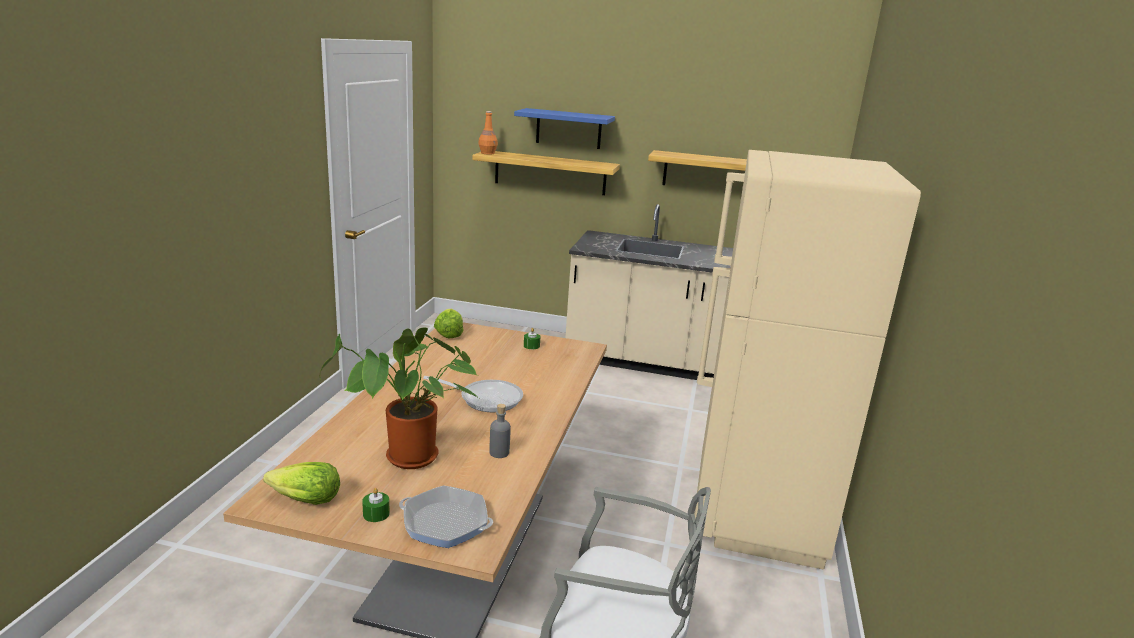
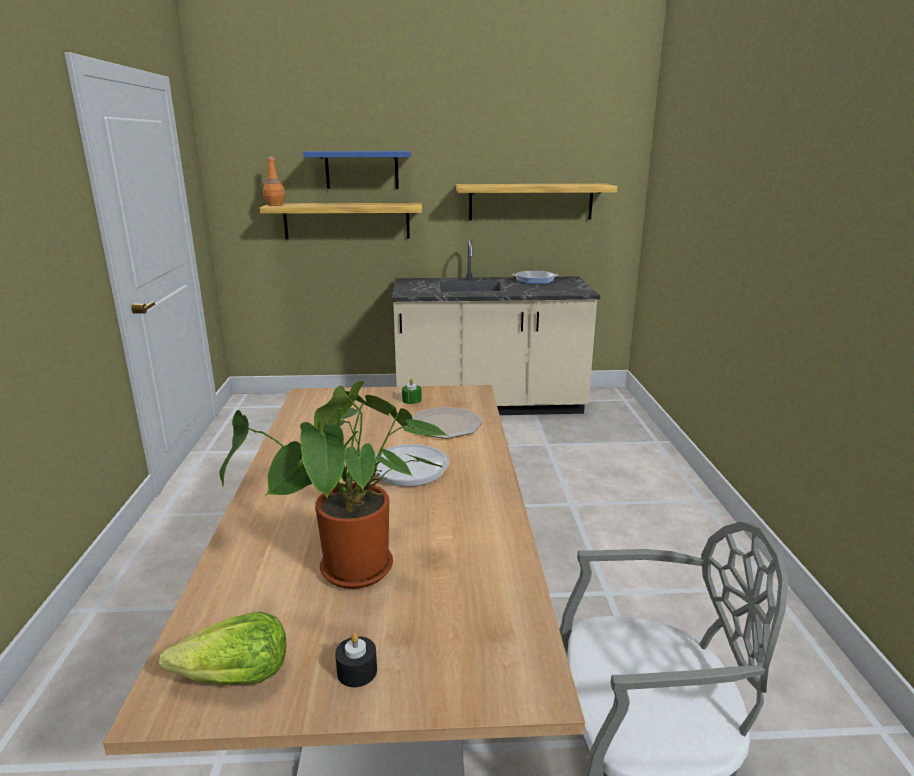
camera: 15 degrees left, 0 degrees up
green candle [362,488,390,522] -> black candle [335,633,377,687]
frying pan [399,485,493,548] -> frying pan moved to [512,271,558,284]
lettuce [434,309,463,338] -> none
grey bottle [489,404,511,458] -> none
beige fridge [694,150,921,569] -> none
none -> plate [410,407,483,439]

